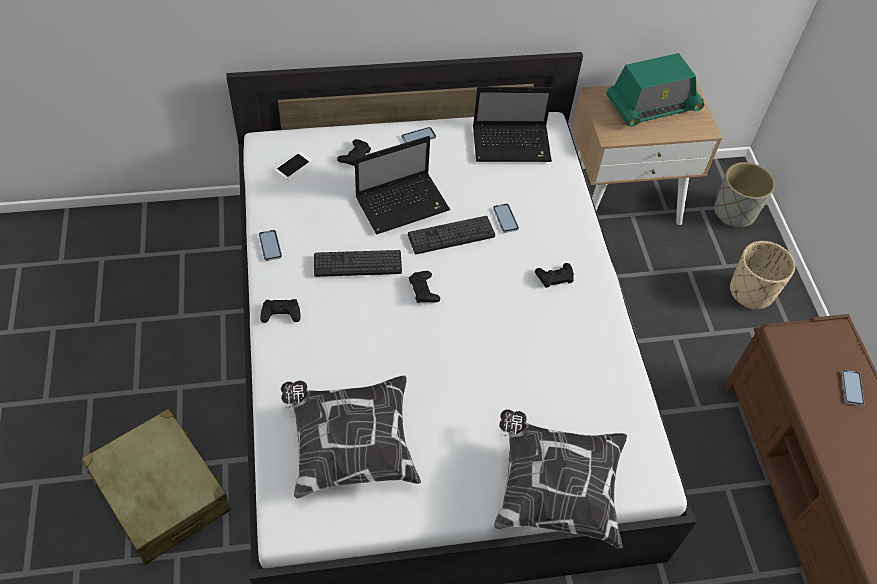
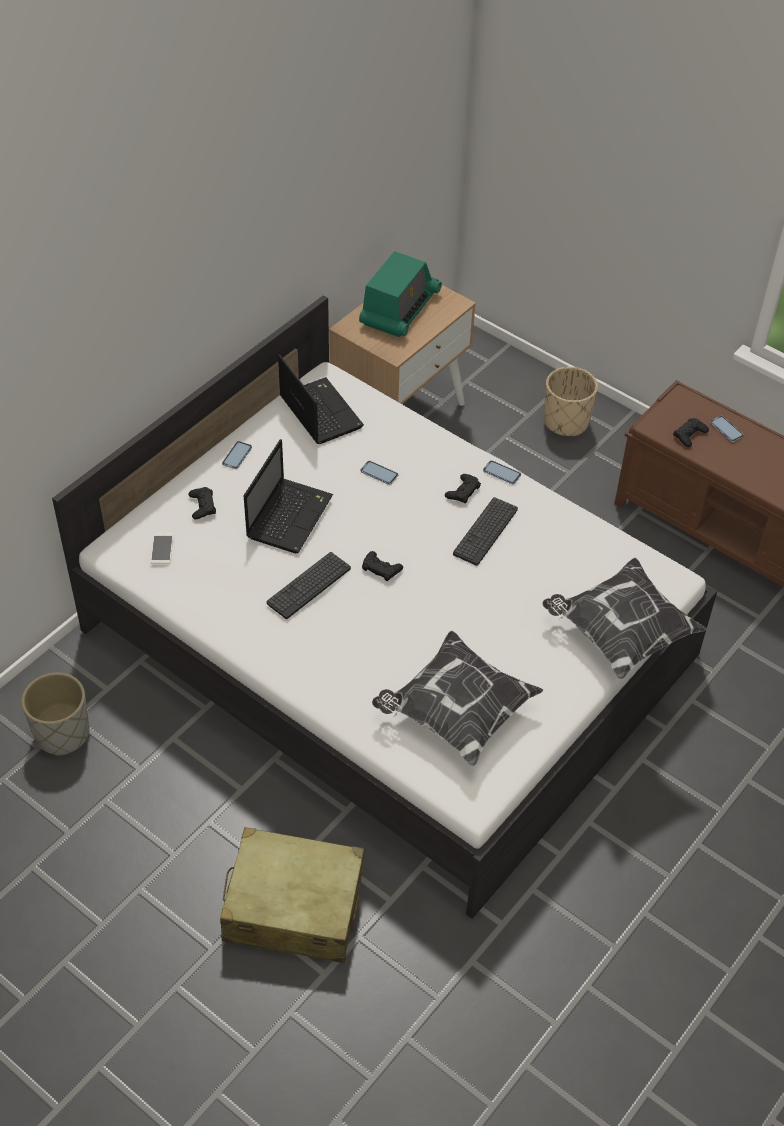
camera: 40 degrees left, 5 degrees down
phone [259,230,282,261] -> phone moved to [483,460,521,484]
black game controller [260,299,301,323] -> black game controller moved to [673,418,709,447]
keyboard [408,216,495,254] -> keyboard moved to [453,497,518,566]
laptop [473,87,553,162] -> laptop turned 75 degrees counterclockwise [278,354,364,444]
grey planter [714,162,775,227] -> grey planter moved to [21,673,89,756]

